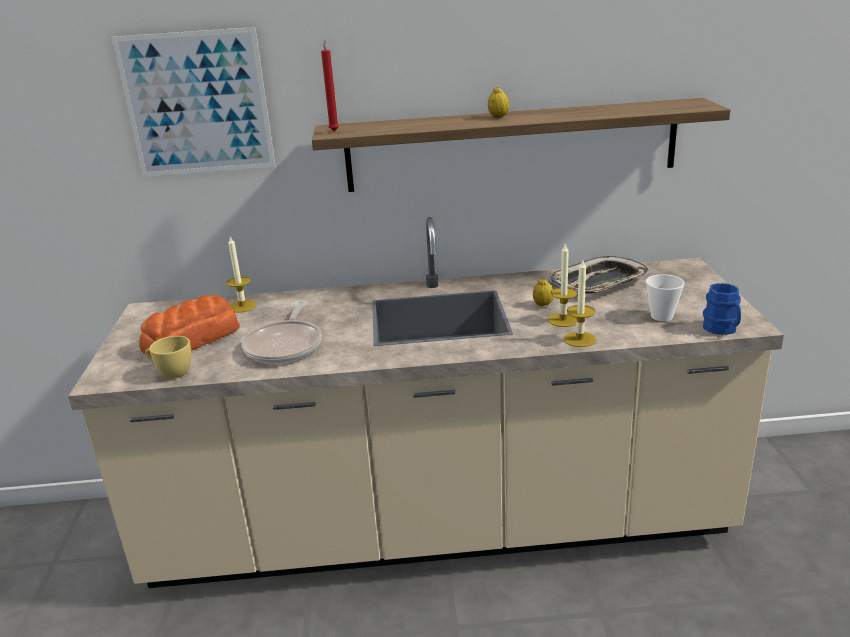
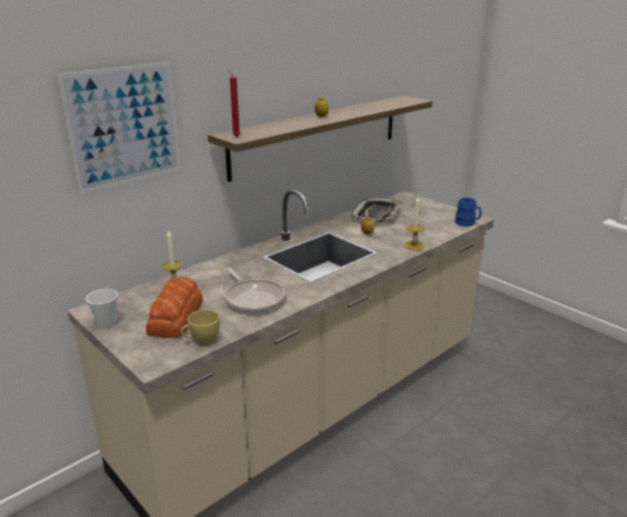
camera: 40 degrees left, 0 degrees up
candle [548,242,577,327] -> none
cup [646,274,685,321] -> cup moved to [86,289,118,328]

